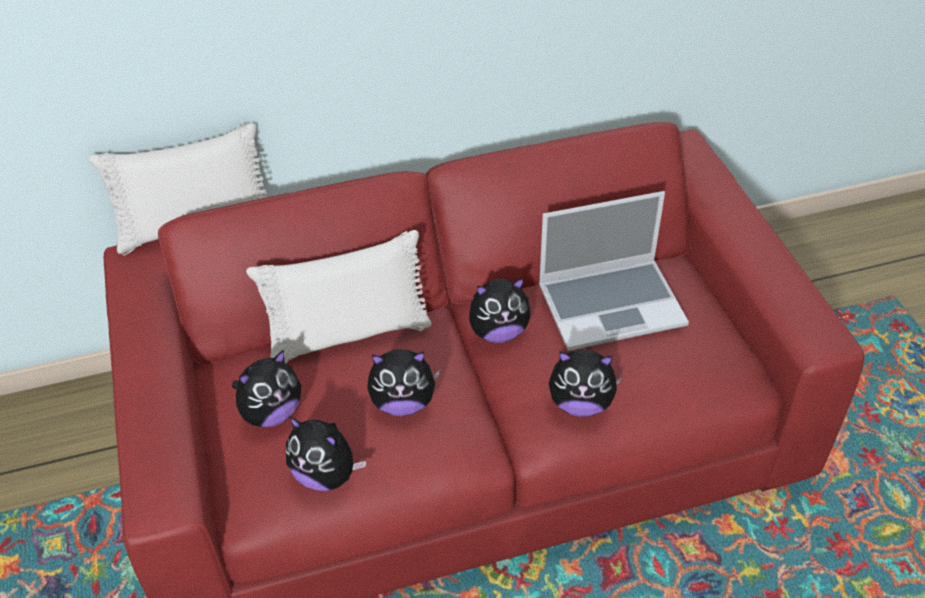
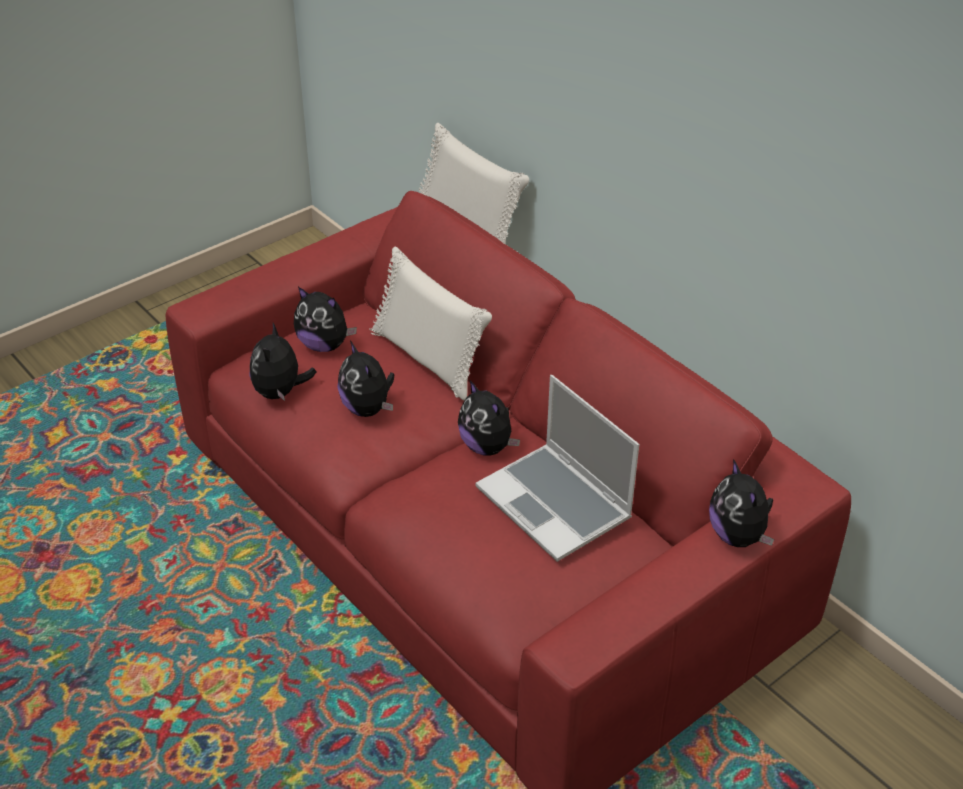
camera: 65 degrees right, 5 degrees down
plush toy [549,350,622,417] -> plush toy moved to [709,459,774,547]

